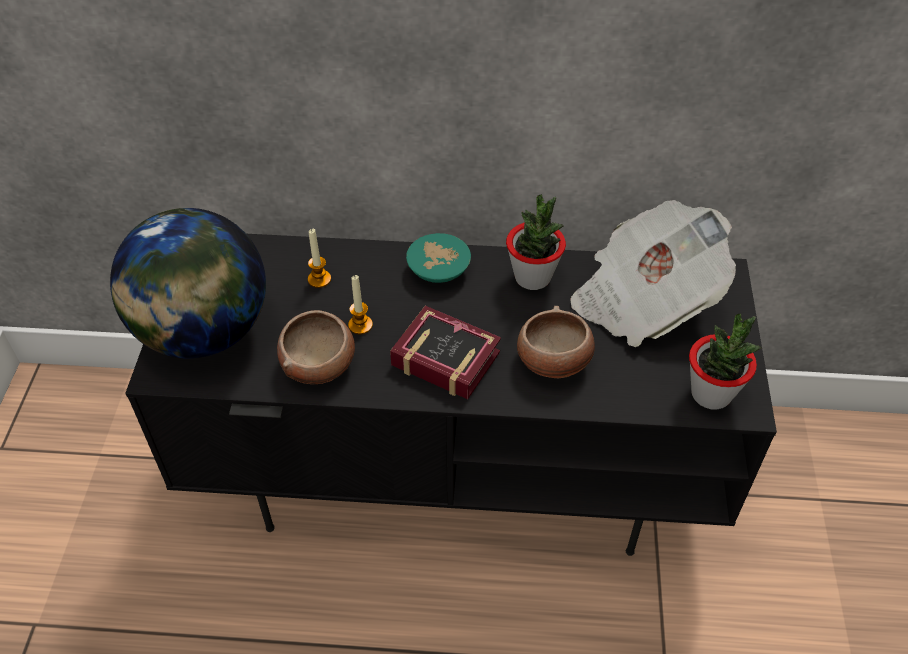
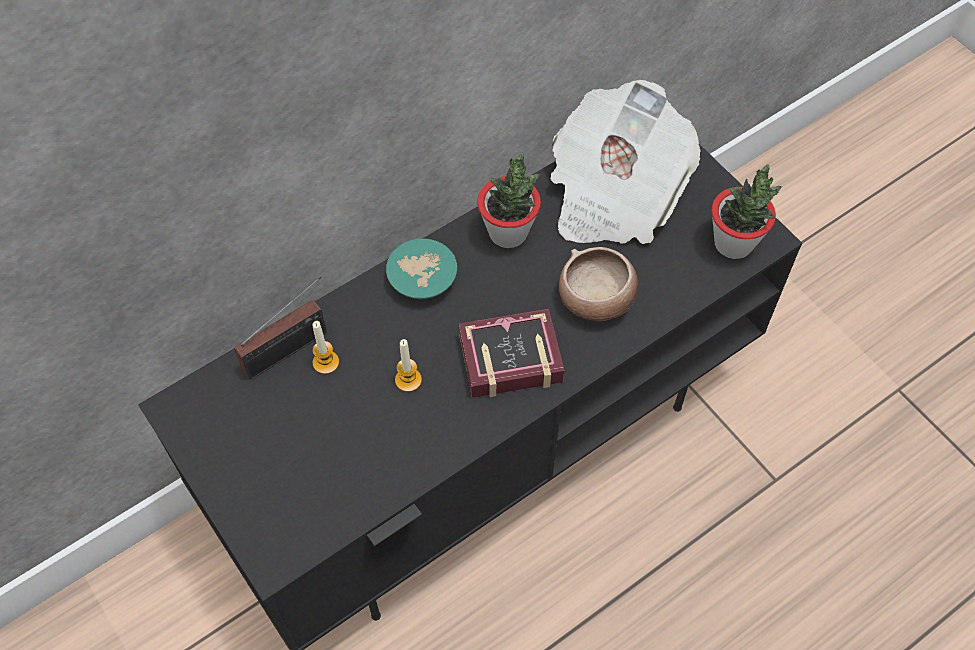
camera: 40 degrees left, 10 degrees up
globe [110,208,266,359] -> none
bowl [277,310,355,384] -> none
none -> radio [234,277,327,380]

